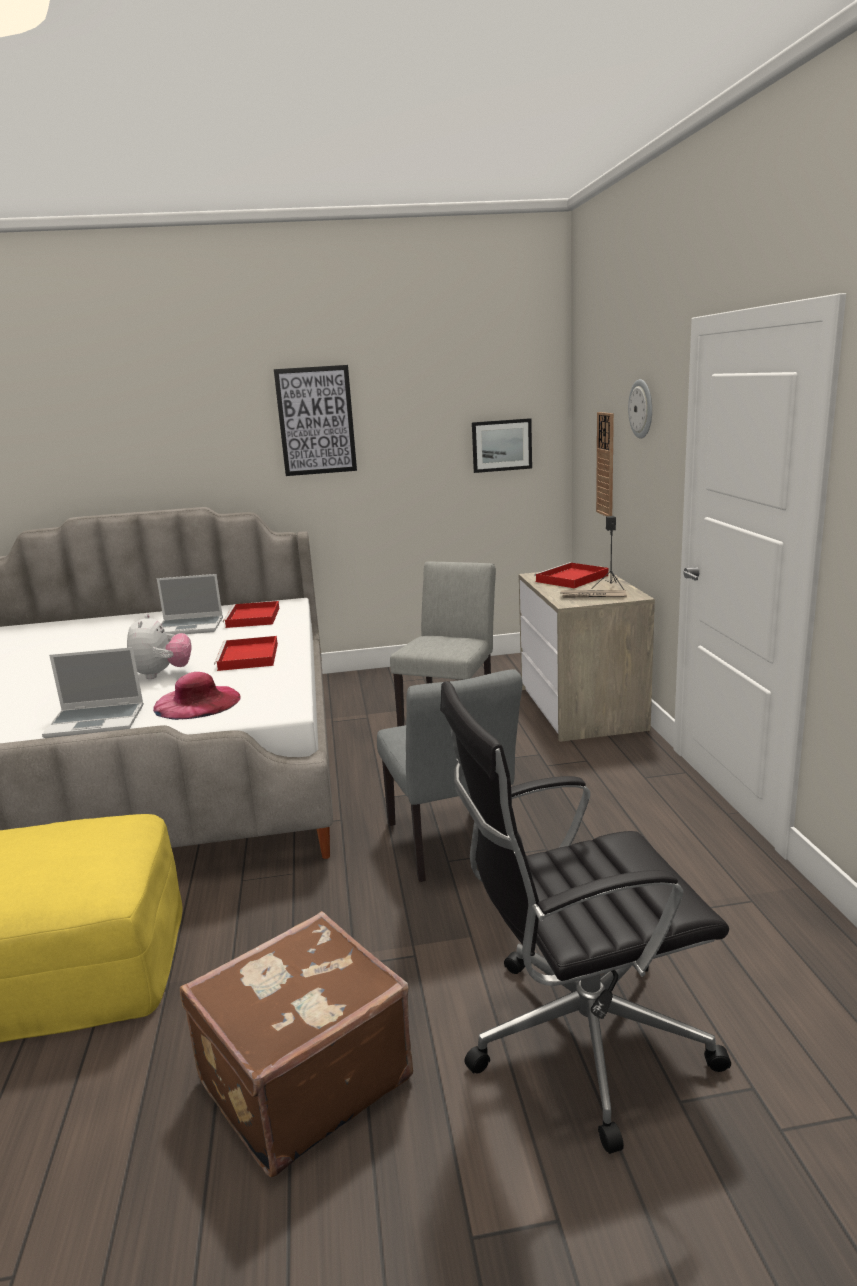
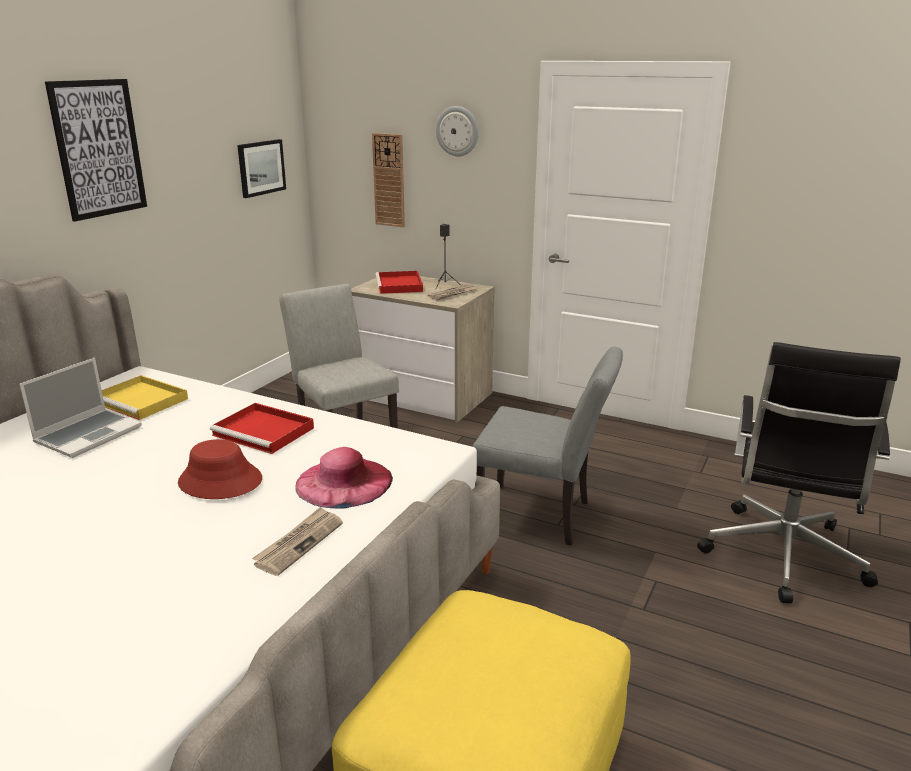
camera: 55 degrees left, 5 degrees up
laptop [42,647,144,738] -> newspaper [252,507,343,576]
plush toy [127,614,192,679] -> red hat [178,439,262,499]
brown suitcase [180,911,413,1178] -> none
red tray [223,601,279,628] -> yellow tray [102,375,188,420]

